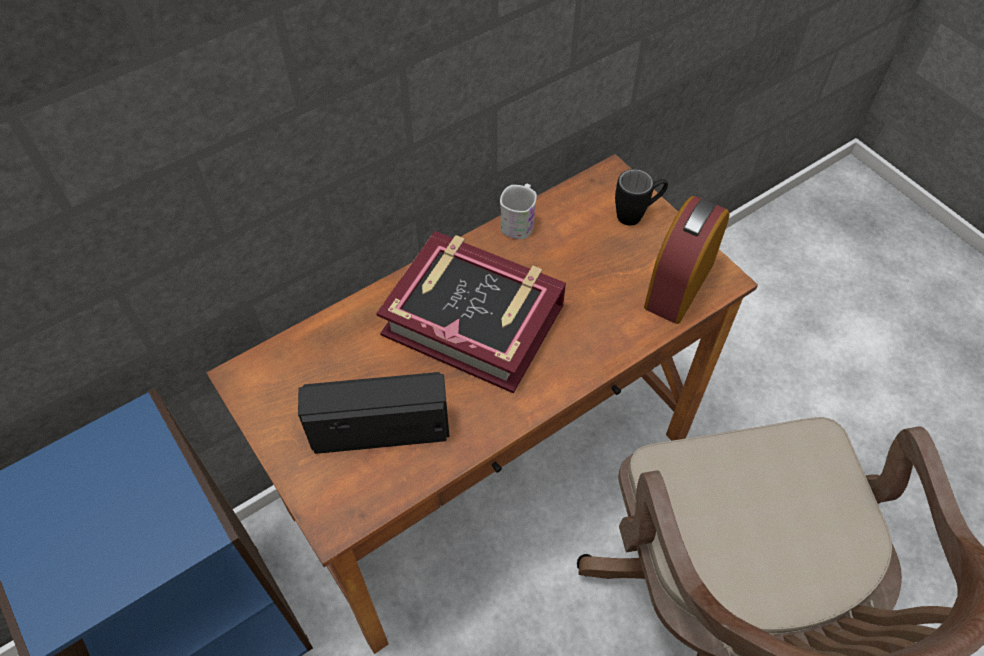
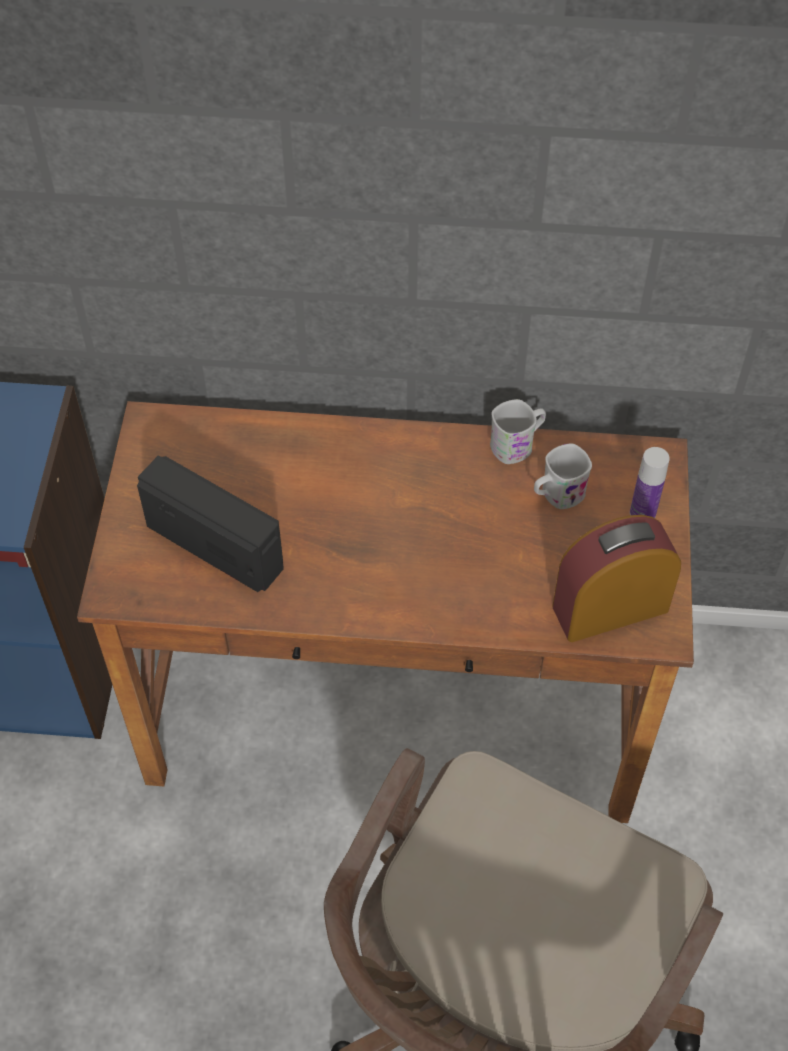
camera: 40 degrees right, 0 degrees up
book [376,231,566,394] -> none
black mug [615,169,668,226] -> bottle [630,447,670,518]
none -> white mug [534,443,592,509]

